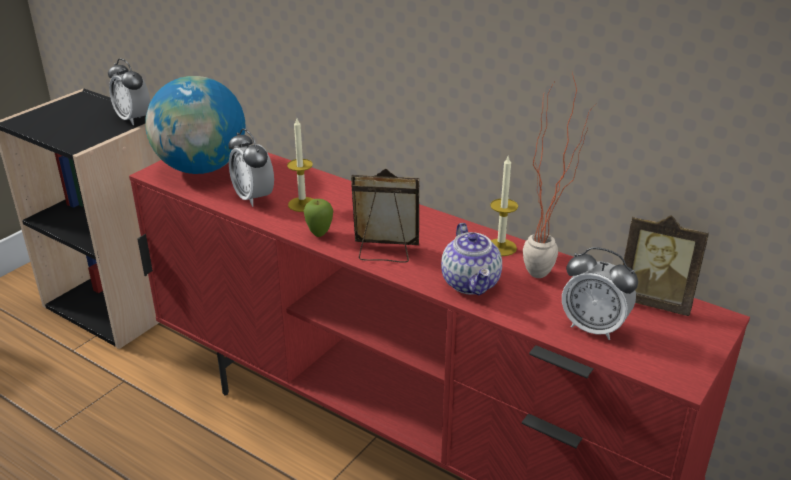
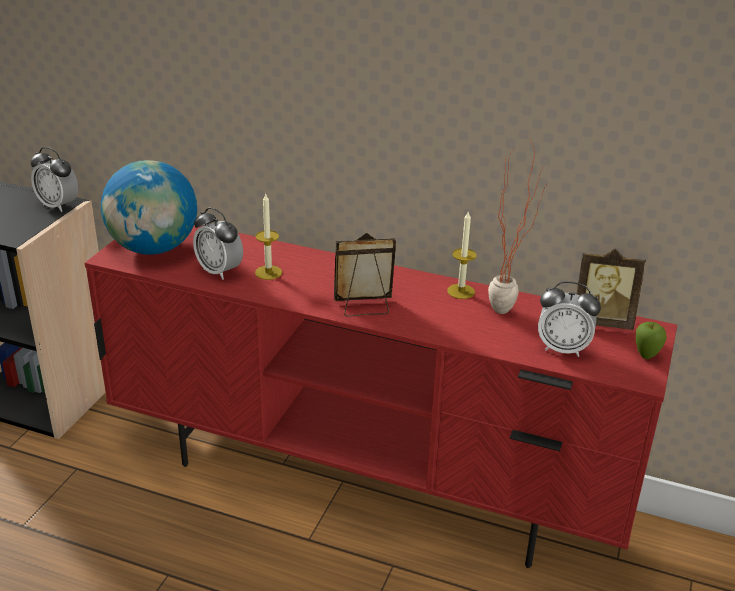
camera: 15 degrees left, 0 degrees up
apple [304,199,333,237] -> apple moved to [636,322,667,359]
teapot [441,223,502,296] -> none

